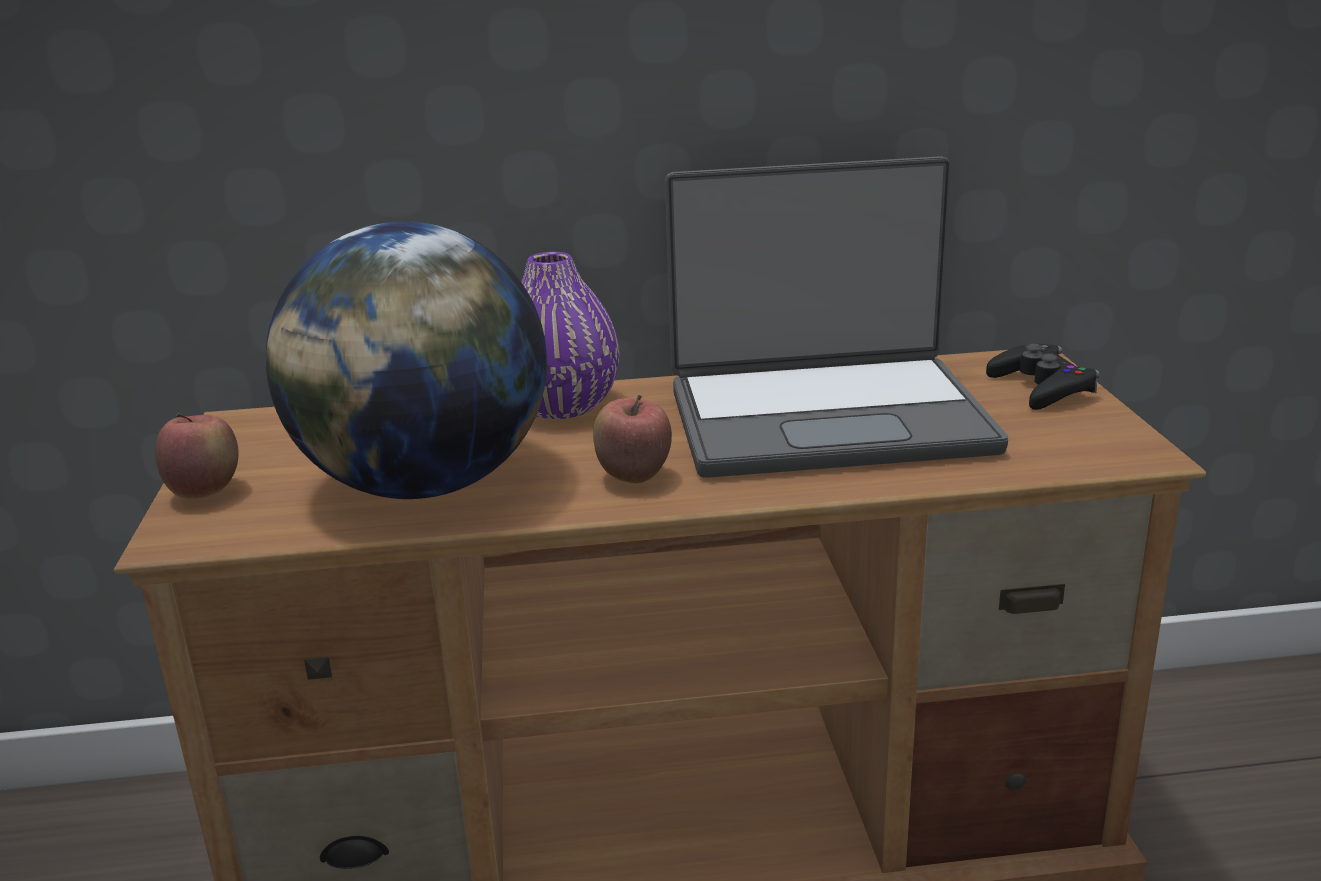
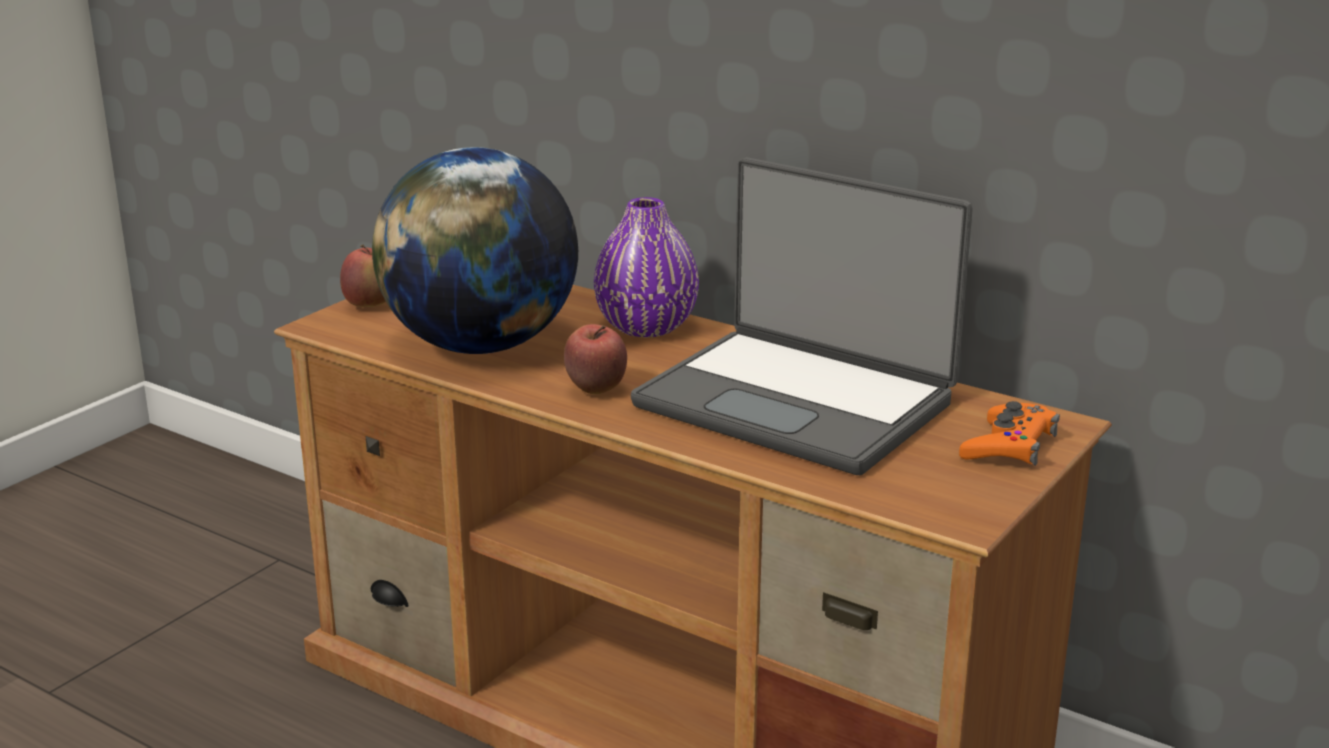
camera: 40 degrees right, 0 degrees up
black game controller [986,344,1100,410] -> orange game controller [959,401,1060,466]

